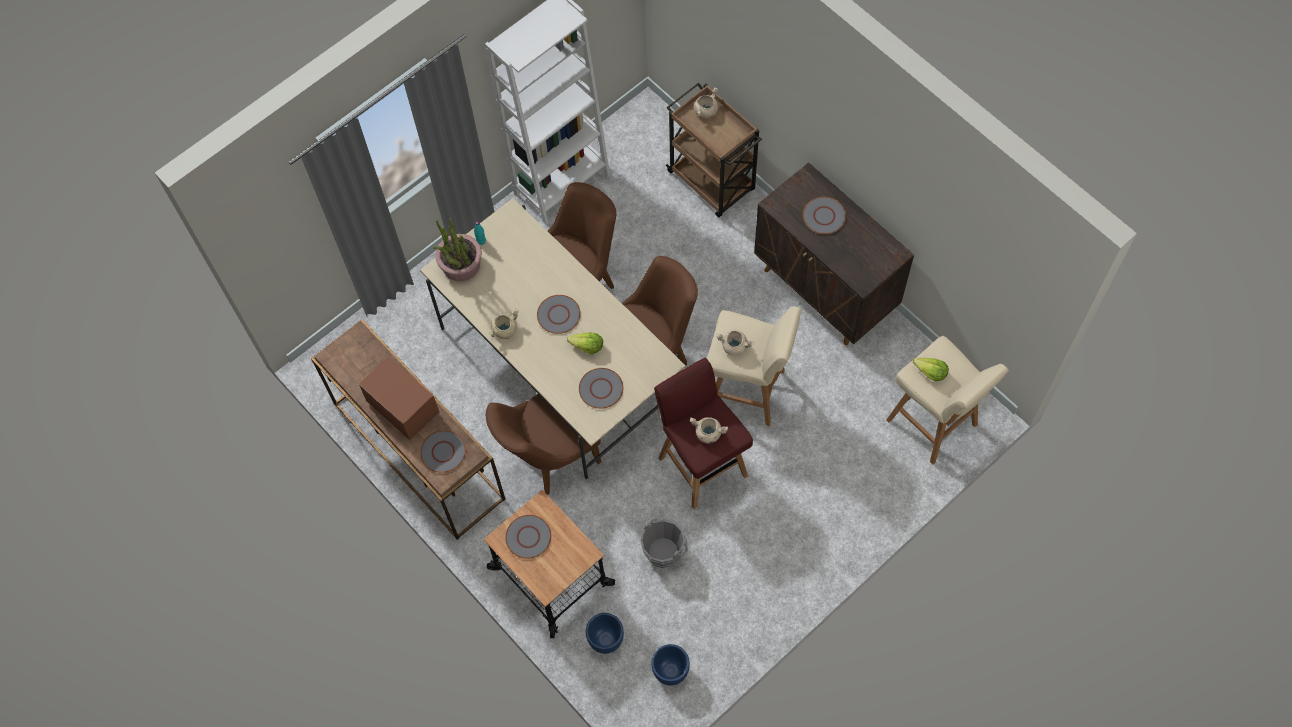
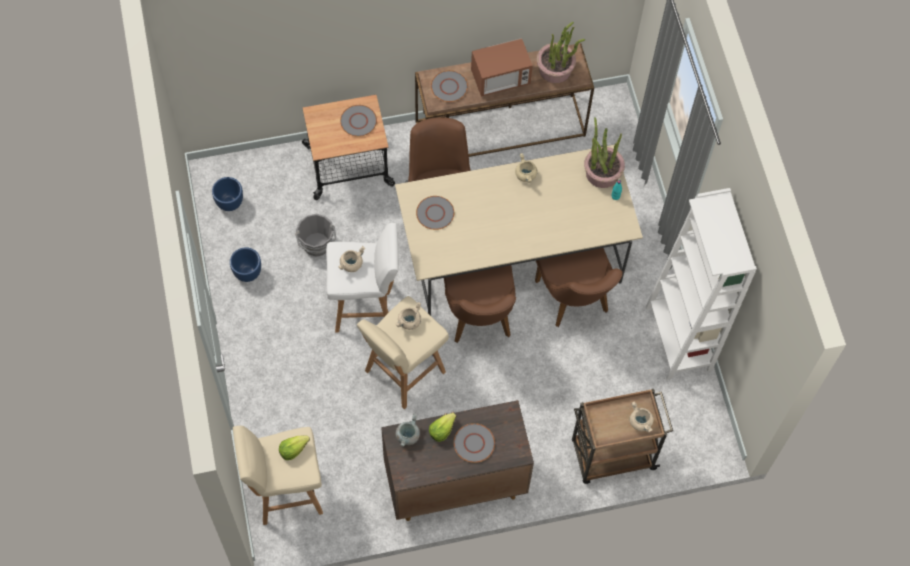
camera: 115 degrees right, 0 degrees up
grey plate [537,295,581,334] -> none
lettuce [567,333,603,354] -> lettuce moved to [429,413,456,442]
blue planter [586,613,624,654] -> blue planter moved to [230,247,261,282]
red stool [654,358,753,509] -> white stool [326,223,399,332]
none -> grey cooking pot [396,414,420,447]
none -> potted plant [537,22,585,83]

